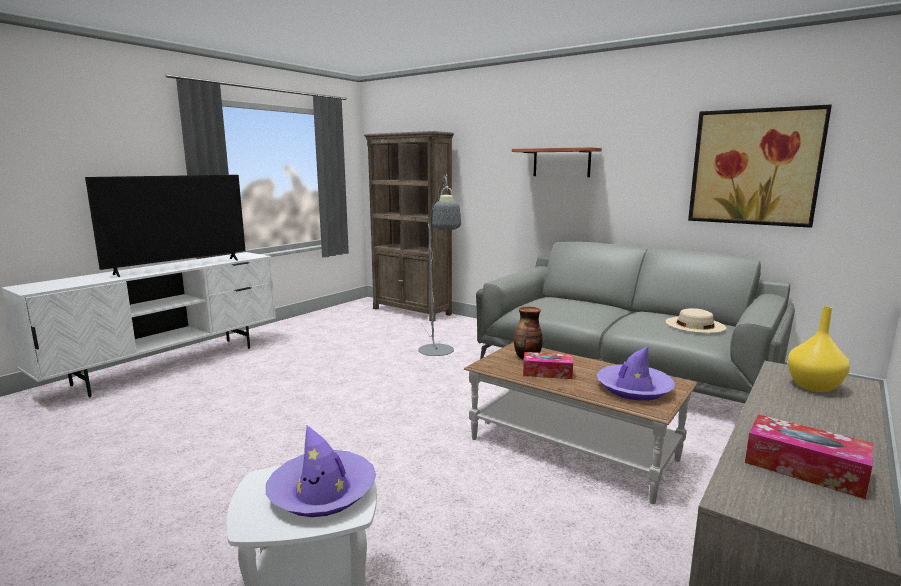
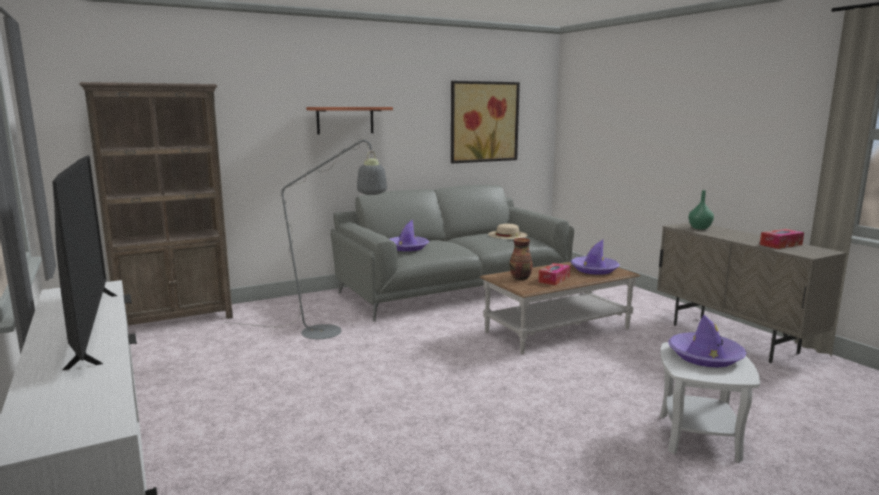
camera: 65 degrees left, 0 degrees up
yellow vase [788,306,850,392] -> green vase [688,190,714,229]
none -> purple hat [390,220,429,251]

